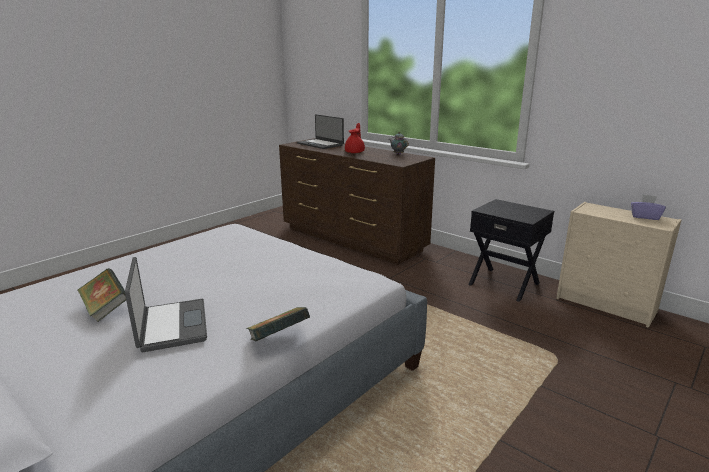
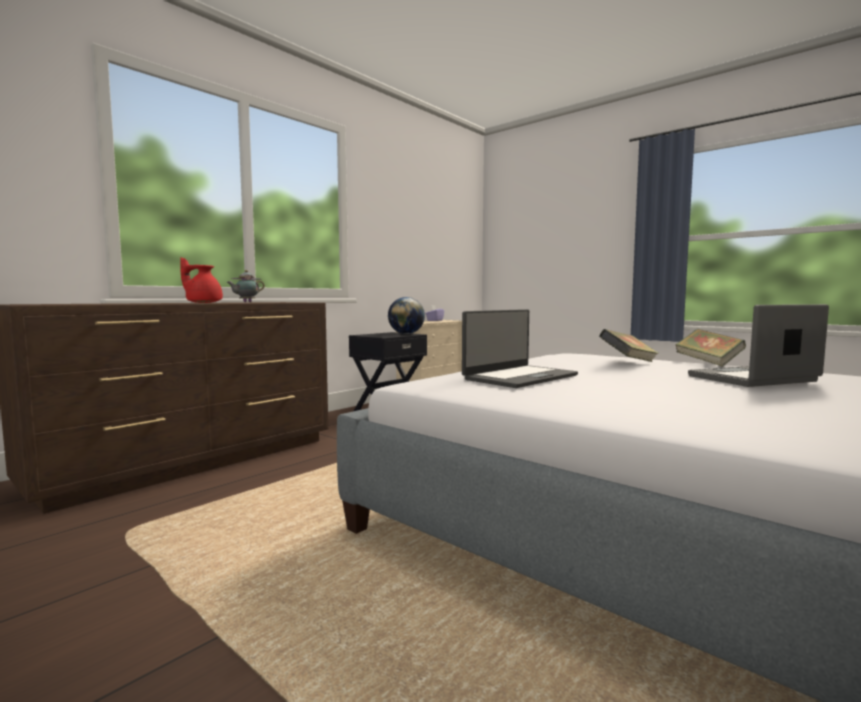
camera: 90 degrees left, 15 degrees down
book [78,268,126,322] -> book moved to [599,329,659,362]
laptop [297,114,344,149] -> laptop moved to [462,309,578,388]
none -> globe [388,297,425,334]

